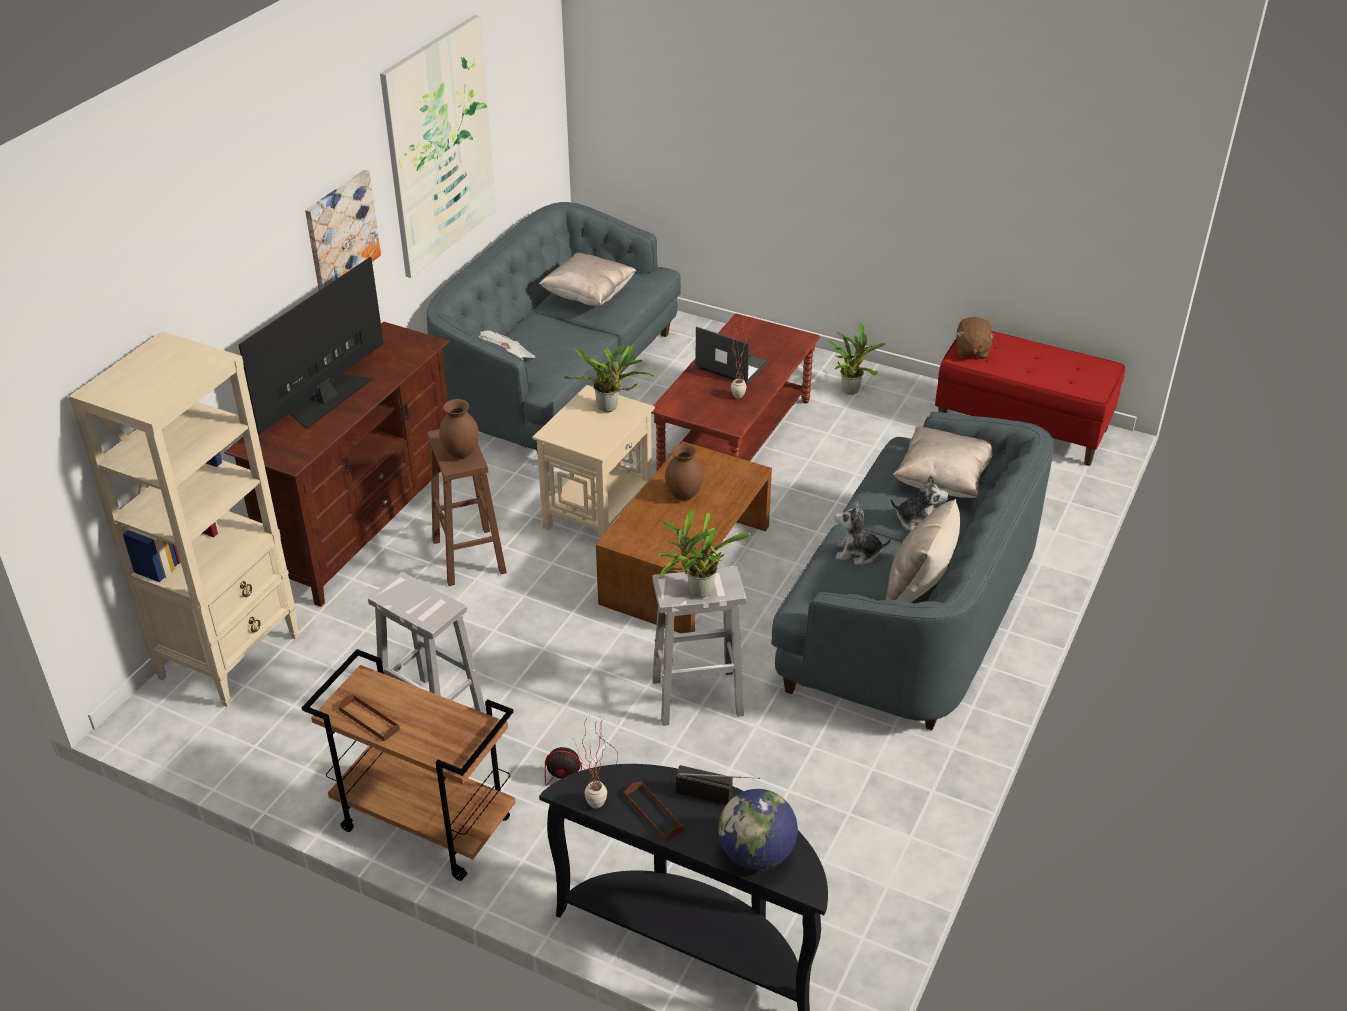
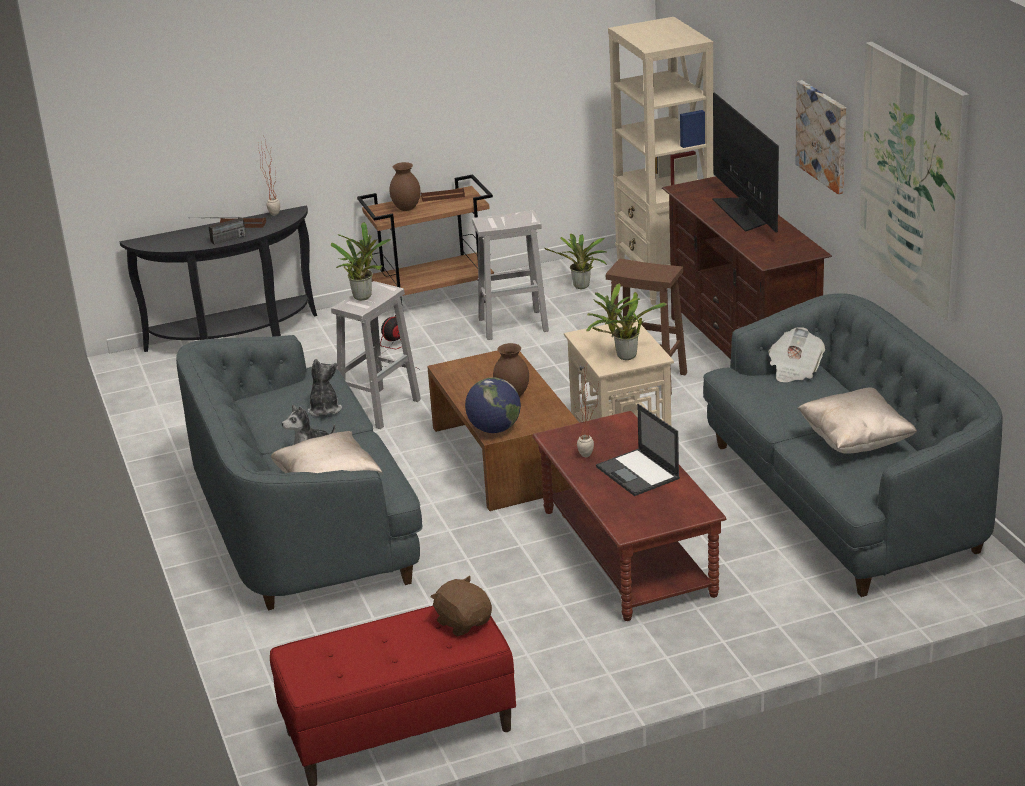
camera: 135 degrees right, 10 degrees down
brown vase [439,399,479,458] -> brown vase moved to [389,162,421,211]
laptop [695,327,769,385] -> laptop turned 75 degrees clockwise [596,404,680,496]
globe [718,789,798,870] -> globe moved to [465,378,521,433]
potted plant [829,323,886,395] -> potted plant moved to [544,234,607,289]
plush toy [835,501,891,565] -> plush toy turned 60 degrees counterclockwise [308,359,342,416]
beige pillow [886,499,960,602] -> none

